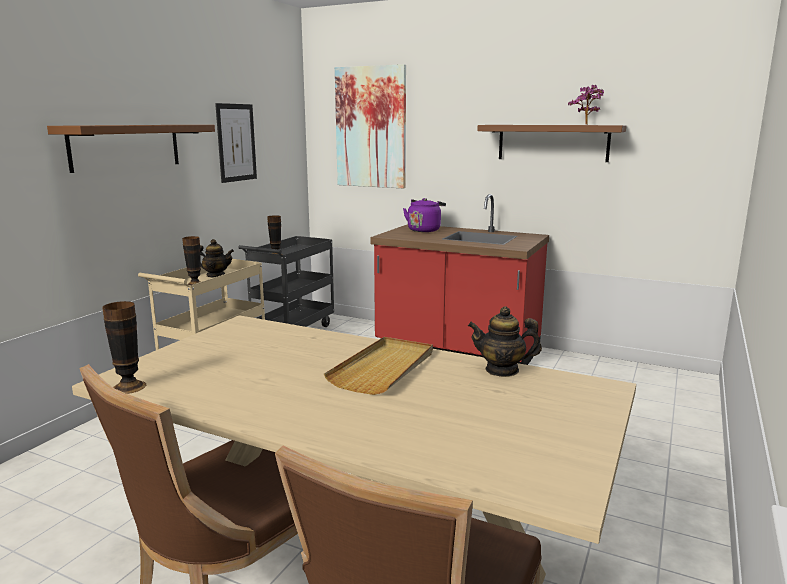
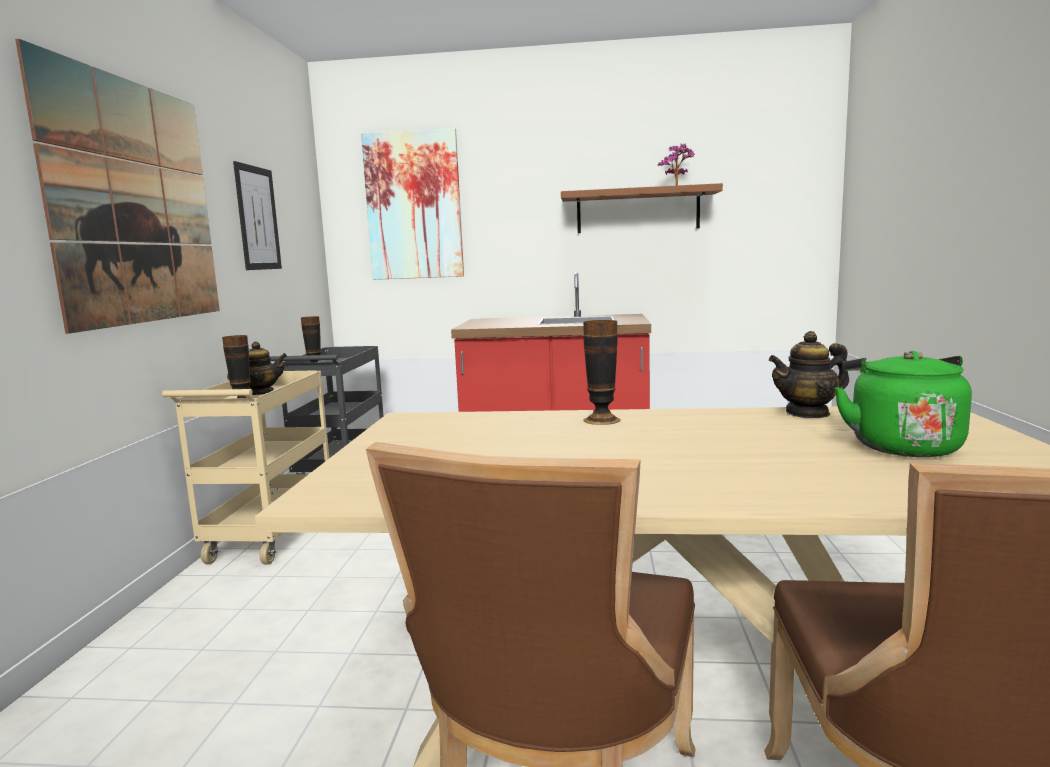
camera: 20 degrees left, 5 degrees down
brown shelf [47,125,215,173] -> picture [15,39,220,334]
vase [102,301,146,394] -> vase moved to [583,320,621,425]
beige tray [324,337,433,395] -> none
purple kettle [403,198,446,232] -> none
none -> green kettle [834,351,972,457]

